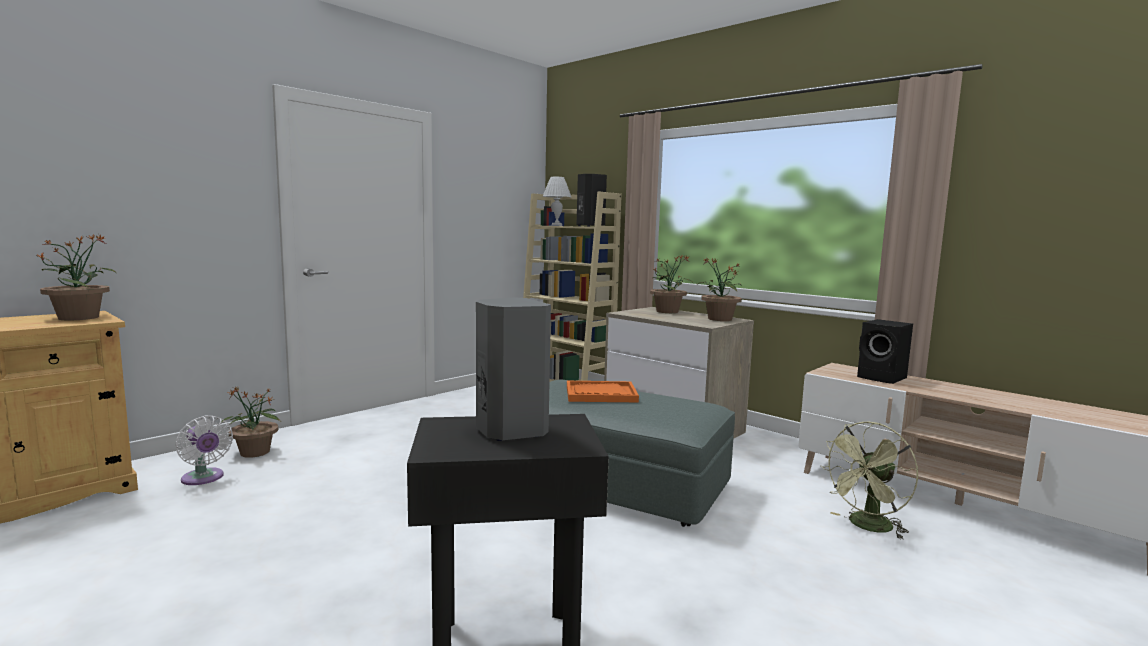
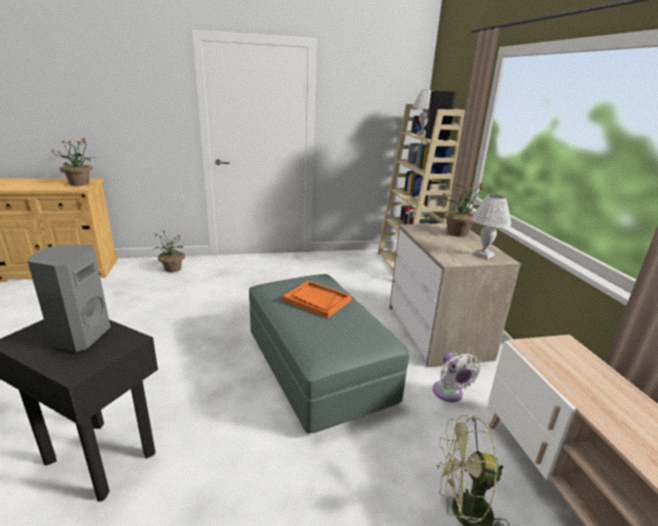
camera: 35 degrees right, 15 degrees up
white fan [175,415,233,485] -> white fan moved to [433,352,481,402]
potted plant [698,258,742,321] -> white table lamp [471,194,511,259]
black speaker [857,319,913,384] -> none

